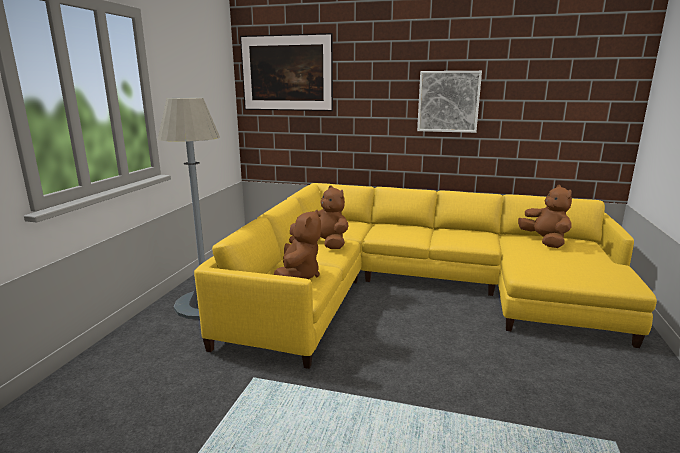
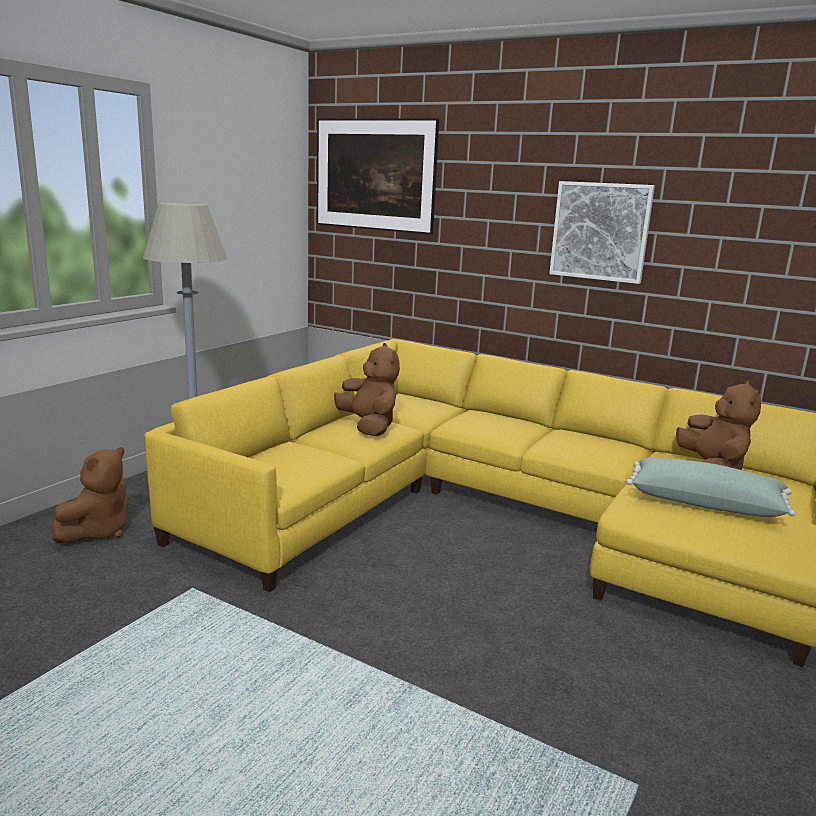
camera: 15 degrees right, 0 degrees up
brown plush toy [274,210,321,279] -> brown plush toy moved to [52,447,128,544]
none -> green pillow [626,458,796,517]

